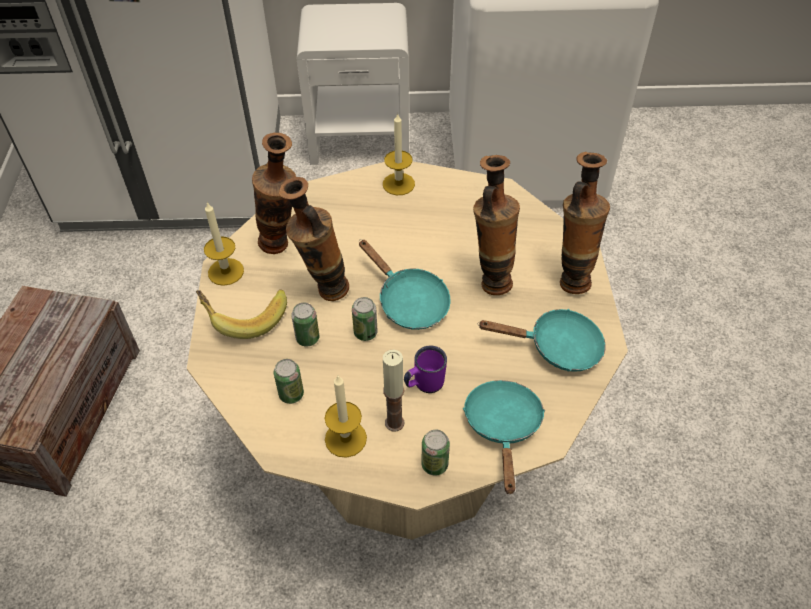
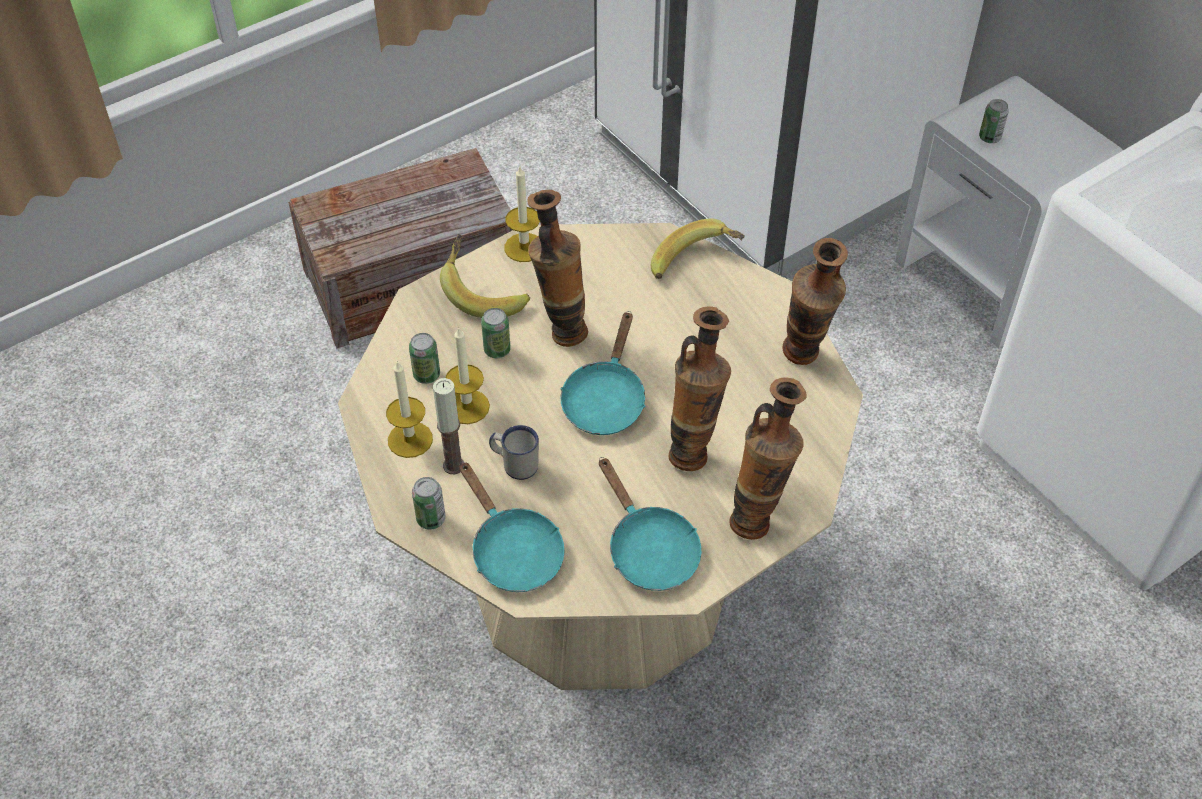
camera: 55 degrees right, 0 degrees up
vase [252,133,296,254] -> vase moved to [783,238,848,365]
can [352,297,378,341] -> can moved to [979,99,1009,143]
candle [383,113,415,195] -> candle moved to [446,327,490,424]
purple mug [404,345,447,393] -> white mug [489,425,539,480]
turquoise frying pan [463,380,545,495] -> turquoise frying pan turned 90 degrees clockwise [459,461,564,592]
none -> banana [651,218,745,279]

